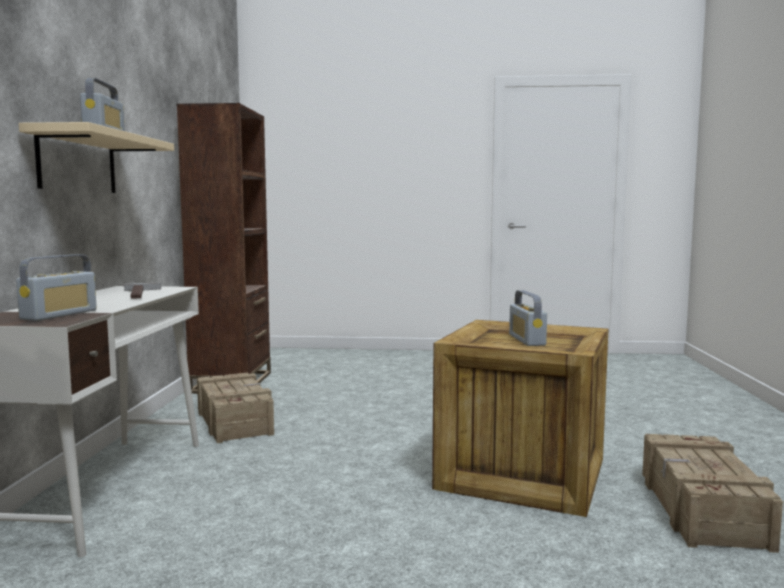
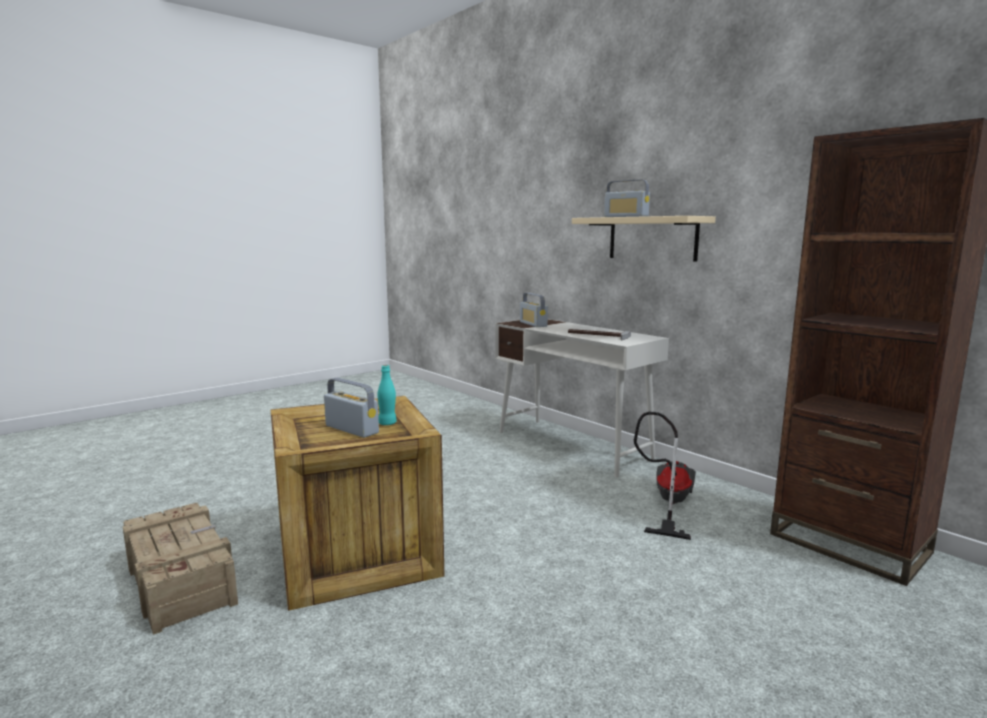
camera: 135 degrees right, 5 degrees up
crate [197,373,274,443] -> vacuum cleaner [634,412,696,540]
none -> turquoise bottle [378,365,397,425]

